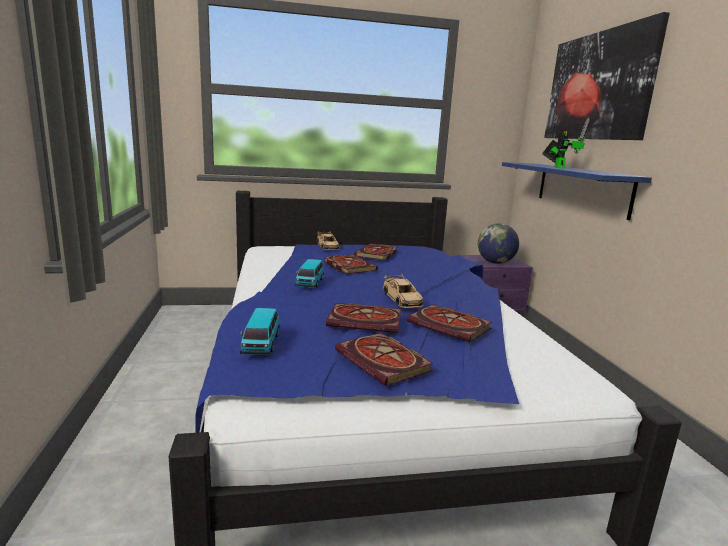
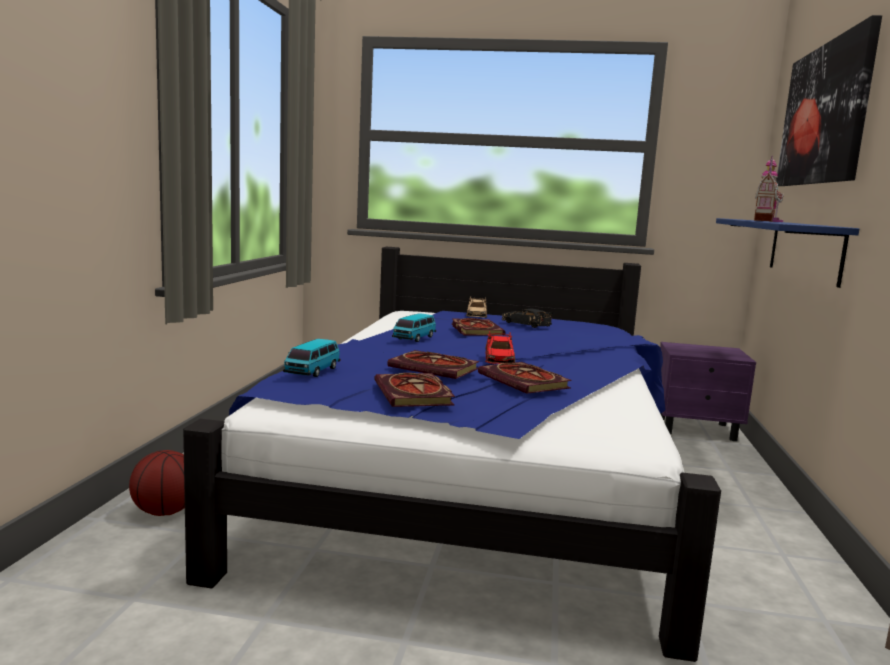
camera: 20 degrees right, 5 degrees down
book [354,244,398,260] -> black toy car [501,309,553,328]
beige toy car [382,274,423,308] -> red toy car [485,331,516,364]
globe [478,223,519,264] -> none
toy robot [542,118,590,168] -> toy house [754,155,784,222]
none -> basketball [129,450,185,516]

